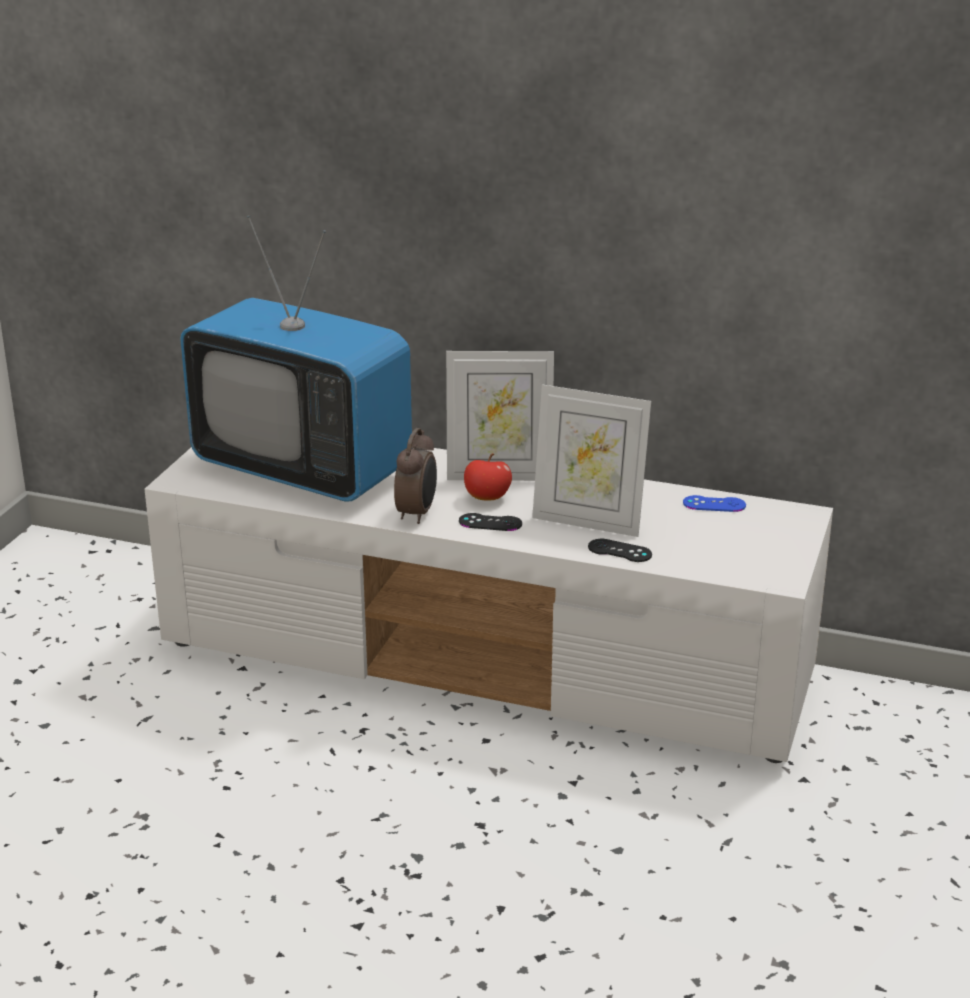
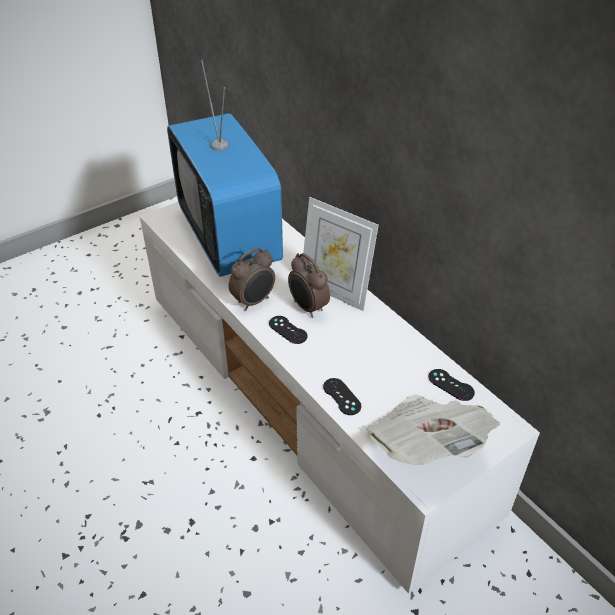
camera: 35 degrees right, 15 degrees up
apple [464,453,512,501] -> alarm clock [288,253,330,318]
picture frame [532,384,651,537] -> none
blue game controller [683,495,746,512] -> black game controller [428,369,475,401]
none -> newspaper [366,395,500,465]

